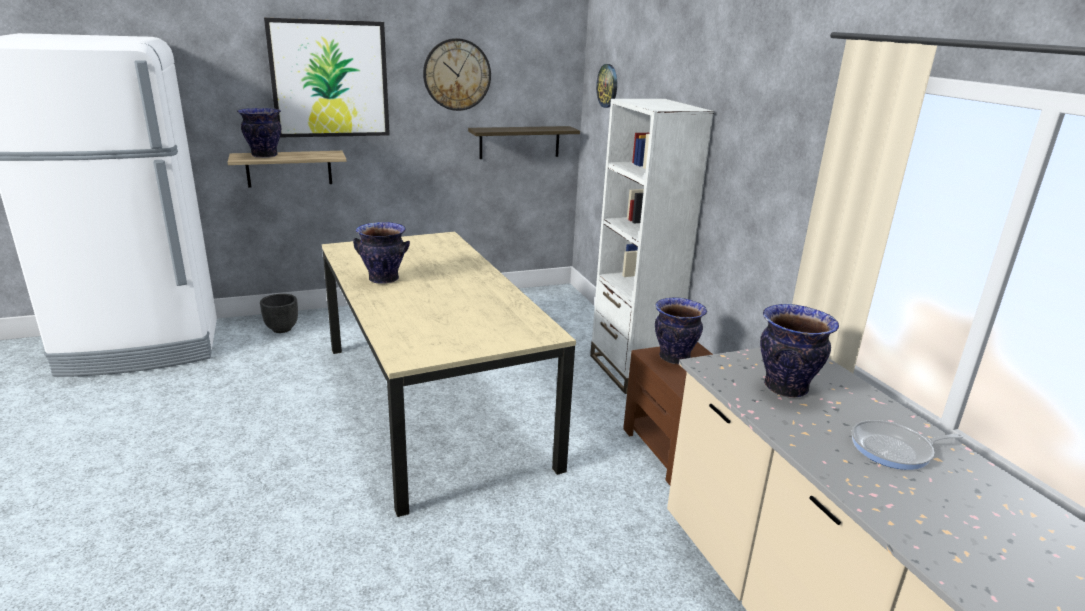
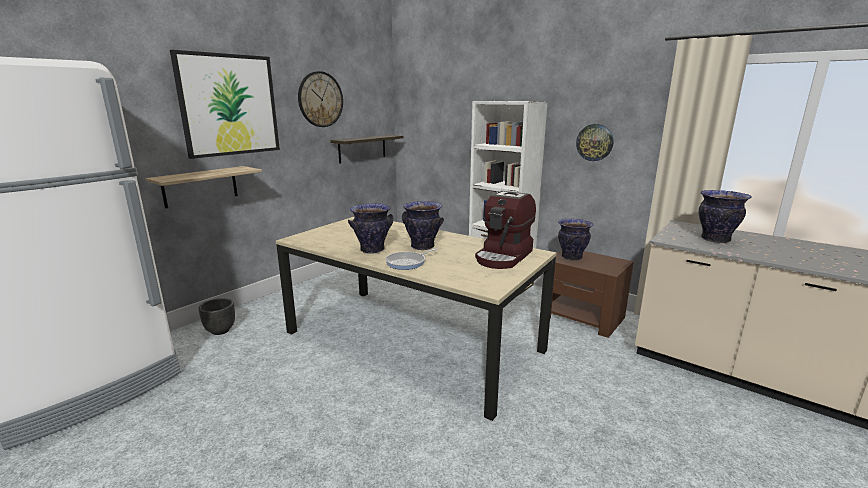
camera: 30 degrees left, 5 degrees down
vase [237,108,282,158] -> vase moved to [402,201,444,250]
wall clock [596,64,617,108] -> wall clock moved to [576,124,613,161]
frying pan [852,420,963,470] -> frying pan moved to [385,248,437,270]
none -> coffee machine [475,191,536,269]

